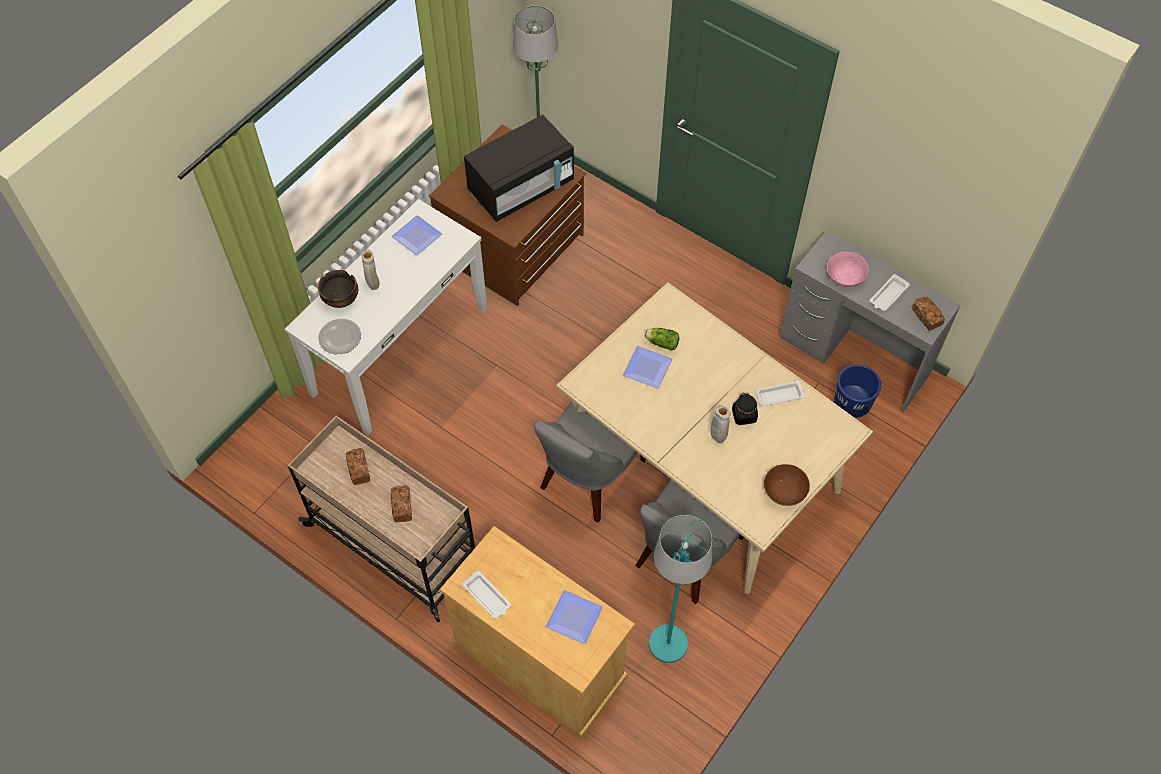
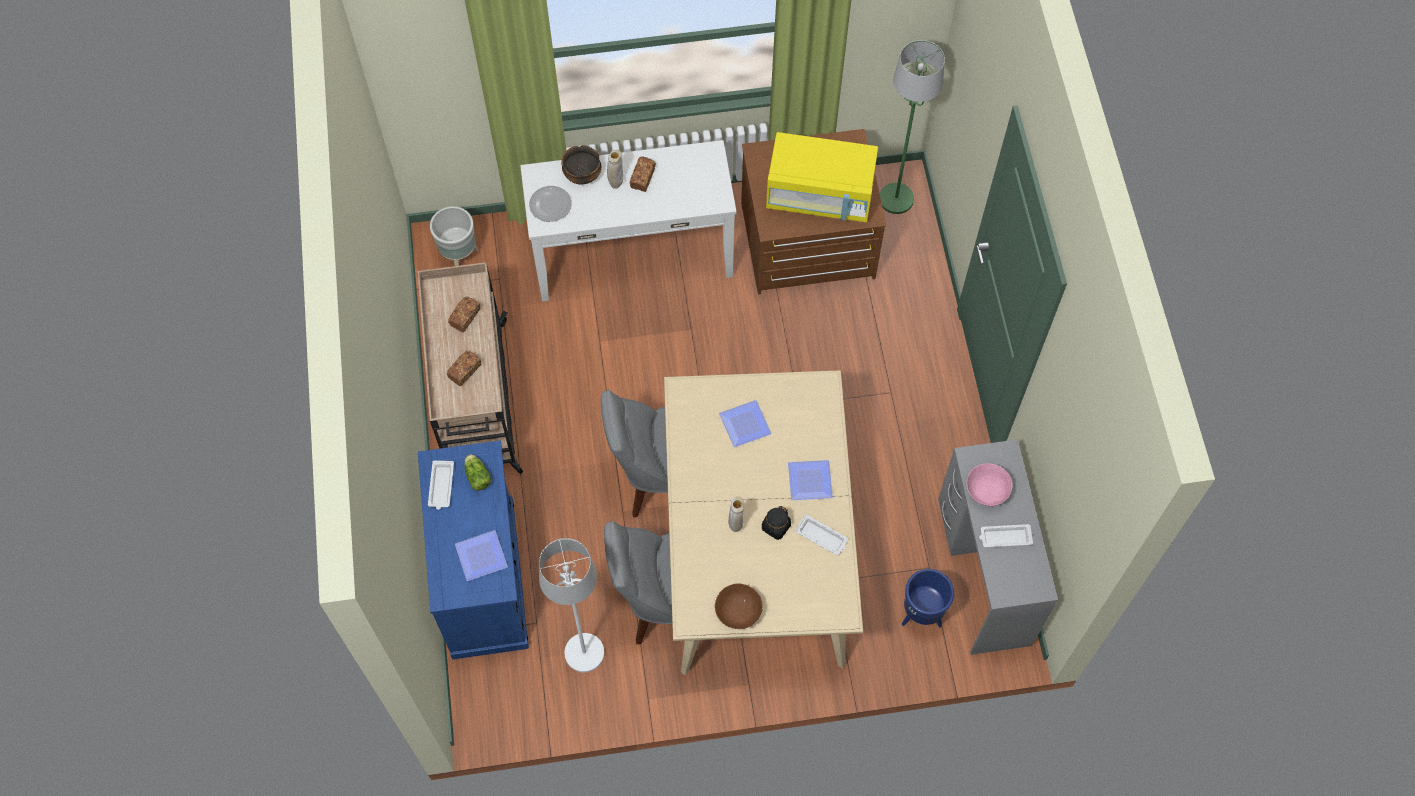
camera: 45 degrees right, 5 degrees up
plate [392,215,442,256] -> plate moved to [788,460,833,500]
beige cabinet [440,526,635,740] -> blue cabinet [418,440,529,659]
black microwave [464,115,574,222] -> yellow microwave [766,132,878,222]
lettuce [644,328,679,351] -> lettuce moved to [465,454,491,491]
turquoise floor lamp [649,515,712,663] -> white floor lamp [539,538,604,672]
bread [912,297,945,331] -> bread moved to [630,156,656,192]
none -> grey planter [430,206,479,266]

